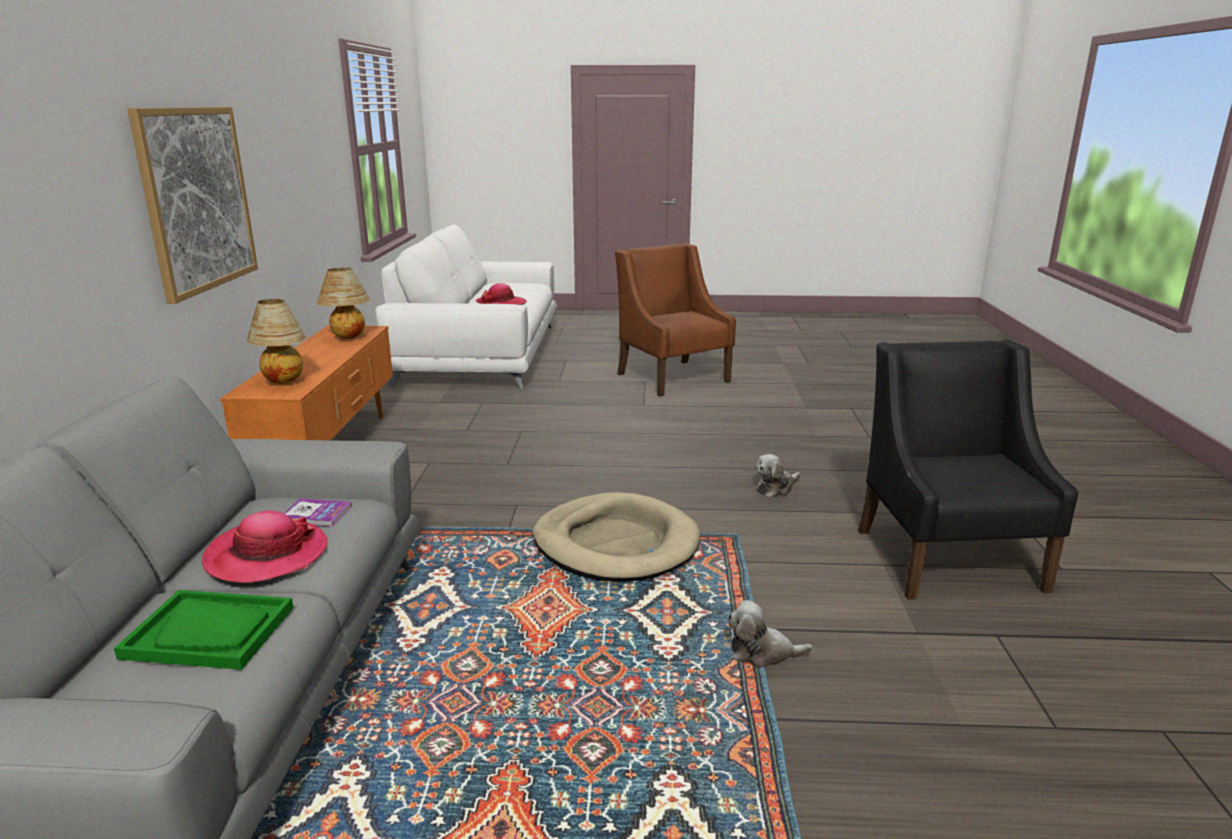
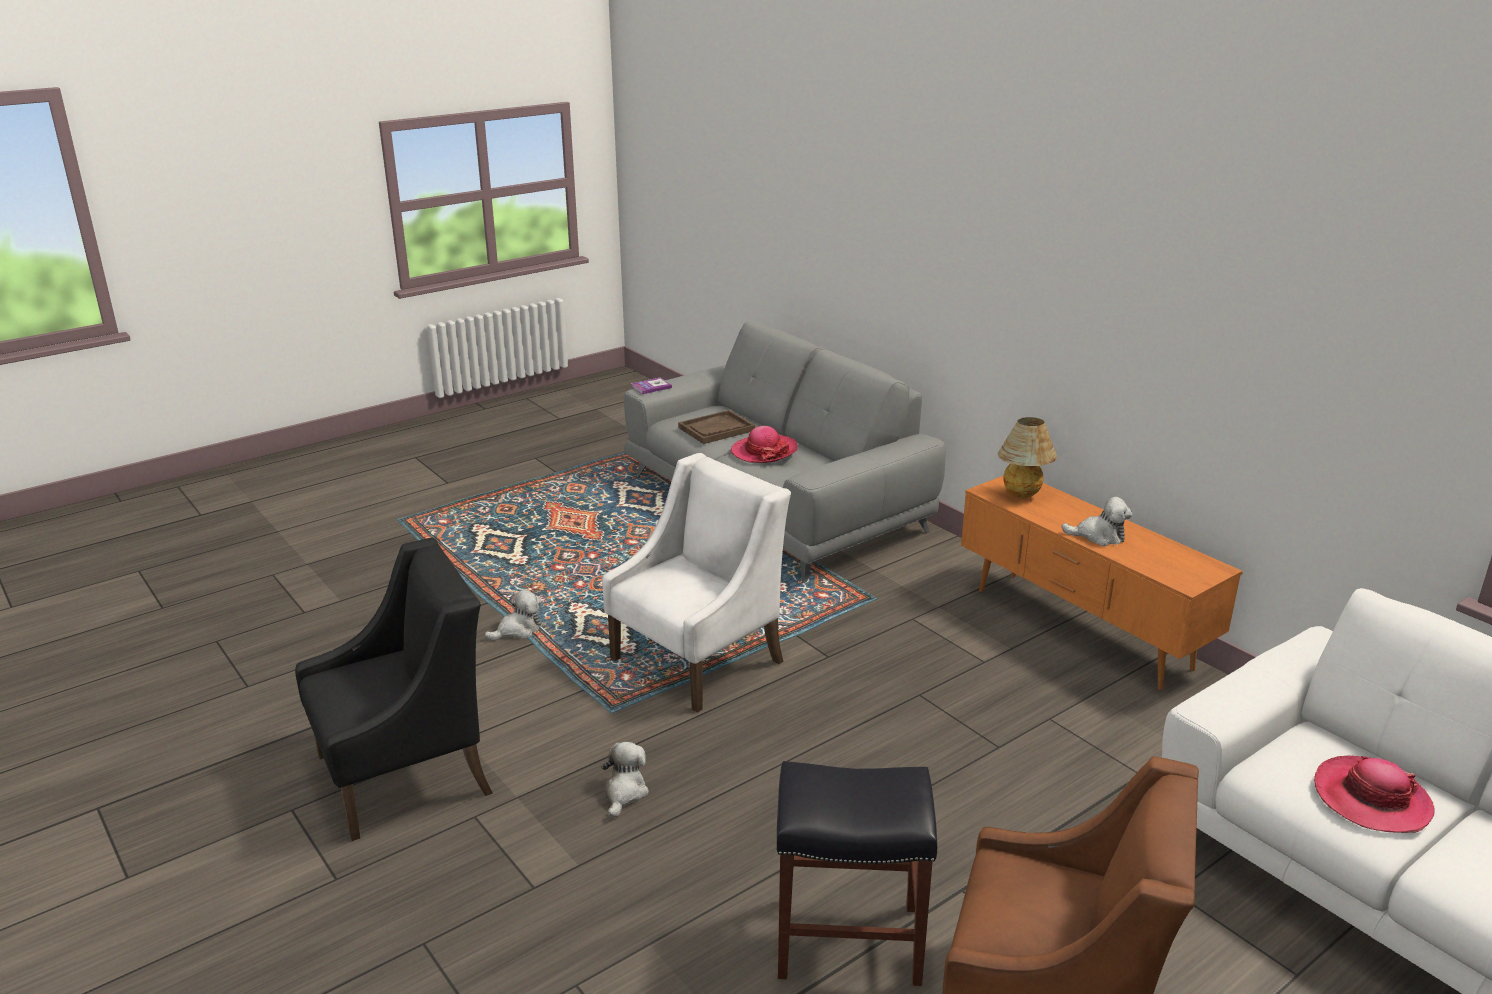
camera: 140 degrees right, 5 degrees up
green tray [114,590,293,670] -> brown tray [678,410,755,444]
picture [127,107,258,304] -> none
book [283,498,352,526] -> book moved to [631,378,672,394]
table lamp [317,267,370,339] -> none
beige dog bed [533,492,700,582] -> white armchair [602,453,791,713]
black armchair [858,339,1078,600] -> black armchair turned 75 degrees counterclockwise [295,538,493,841]
none -> black stool [776,761,937,986]
none -> plush toy [1062,497,1132,546]

